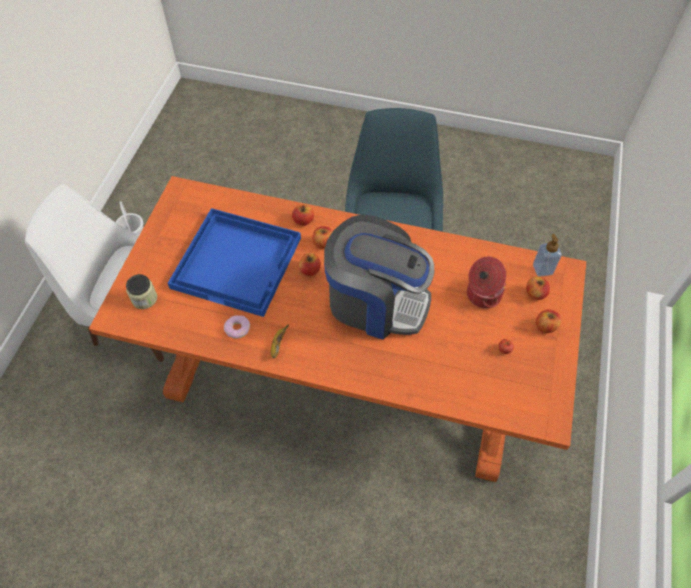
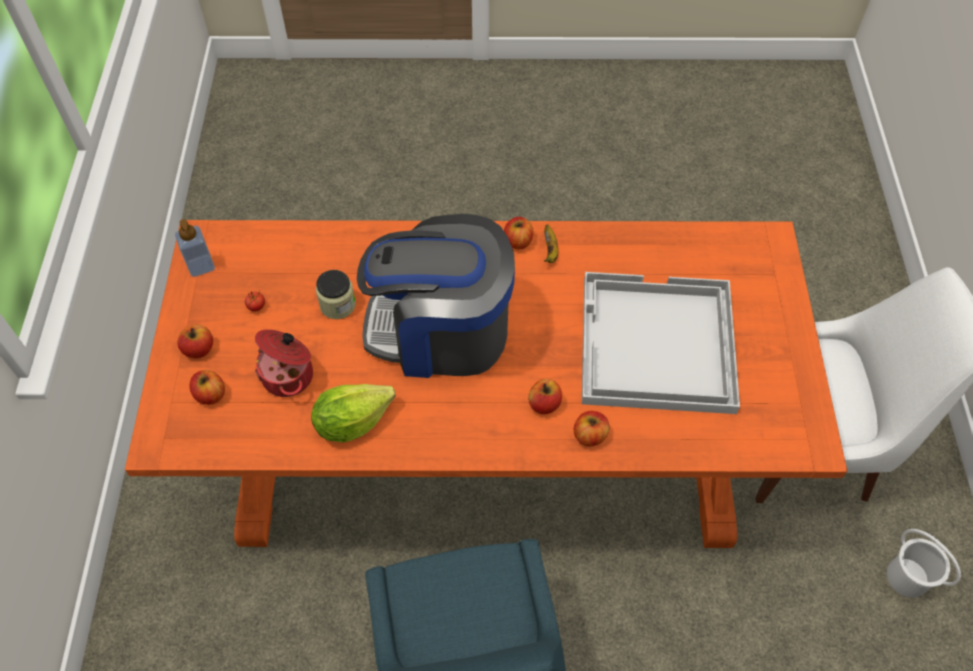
camera: 165 degrees right, 0 degrees up
jar [126,274,157,309] -> jar moved to [316,270,356,319]
blue tray [168,208,301,317] -> white tray [582,272,740,414]
donut [224,315,250,339] -> none
apple [299,253,321,276] -> apple moved to [504,217,533,249]
soap dispenser [533,234,562,277] -> soap dispenser moved to [175,219,215,277]
none -> lettuce [311,384,396,443]

